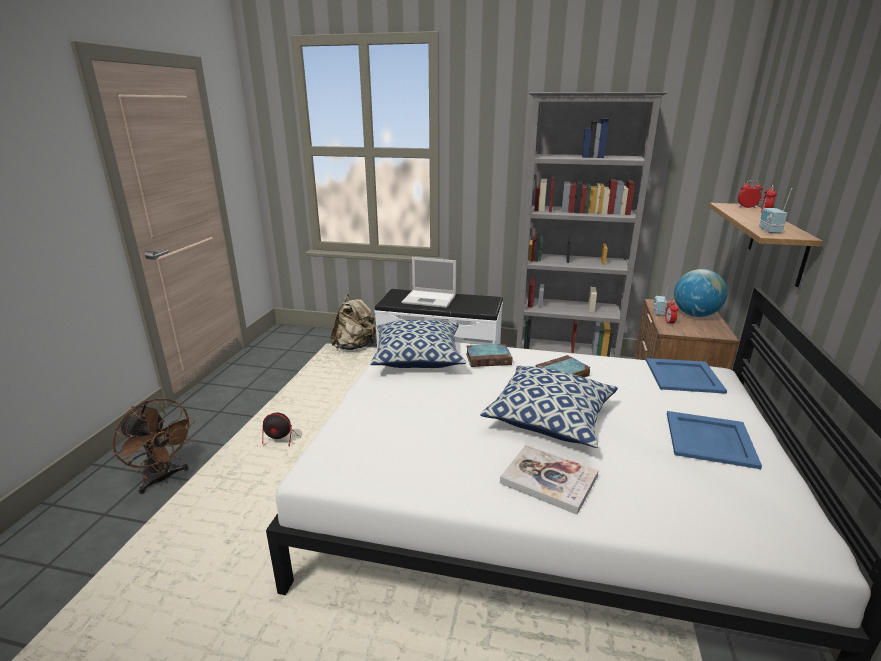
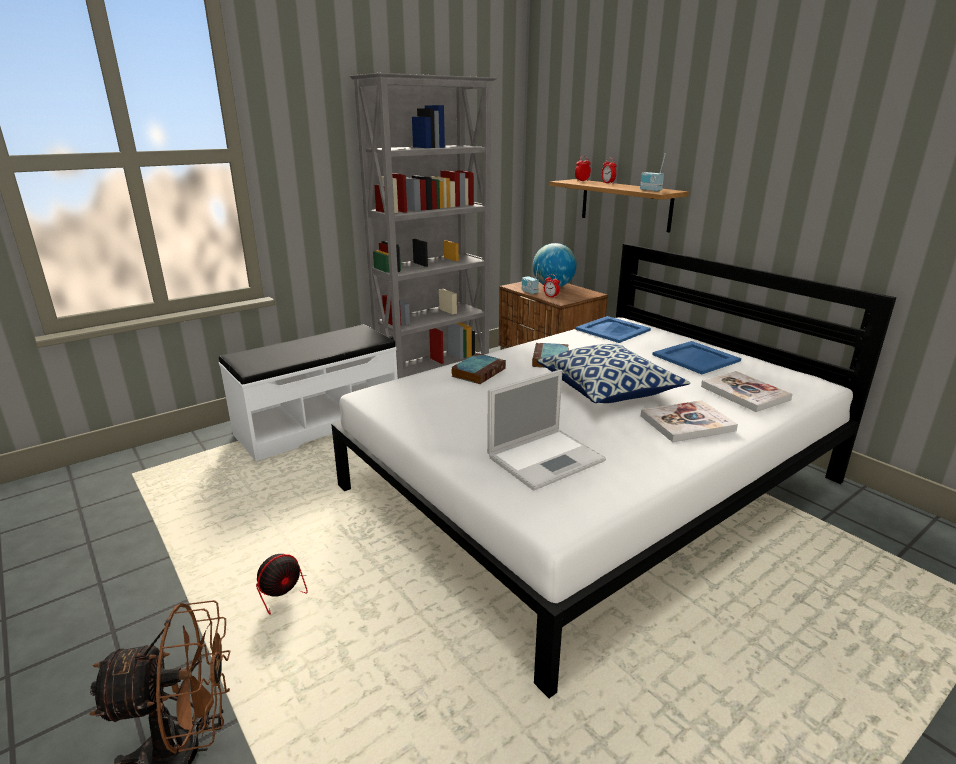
camera: 50 degrees left, 0 degrees up
beige backpack [330,294,376,350] -> none
pillow [370,320,466,368] -> none
laptop [401,257,456,308] -> laptop moved to [487,369,606,491]
none -> book [701,371,792,412]

